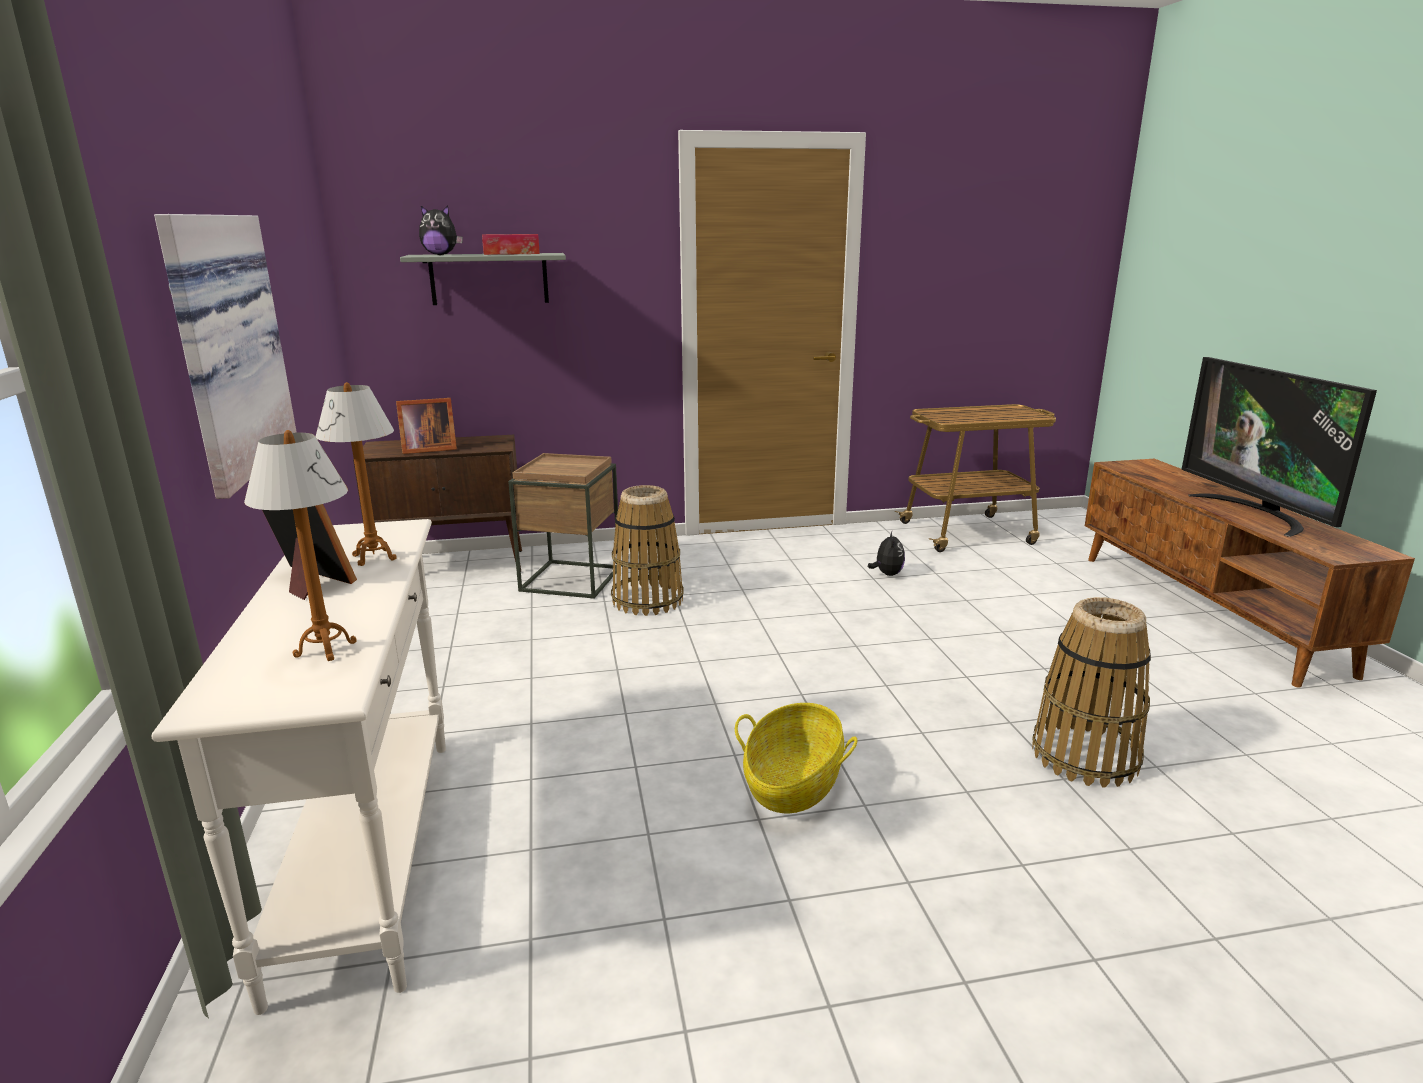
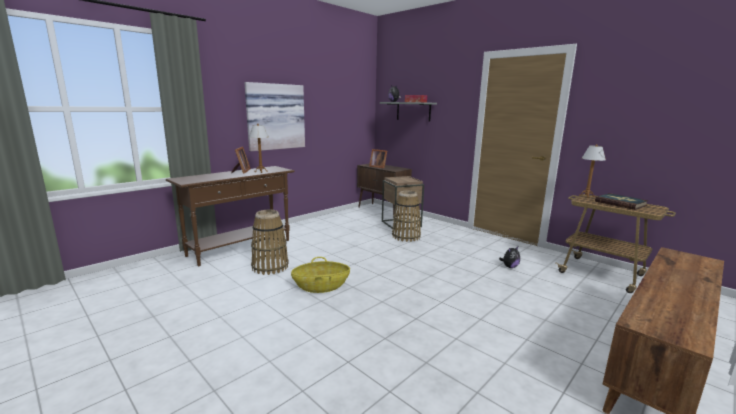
camera: 55 degrees right, 5 degrees down
white console table [151,519,446,1015] -> brown console table [166,166,295,266]
table lamp [244,430,357,661] -> table lamp moved to [579,144,606,198]
basket [1032,597,1151,788] -> basket moved to [251,209,289,275]
television [1181,357,1377,537] -> none
none -> book [595,193,649,210]

